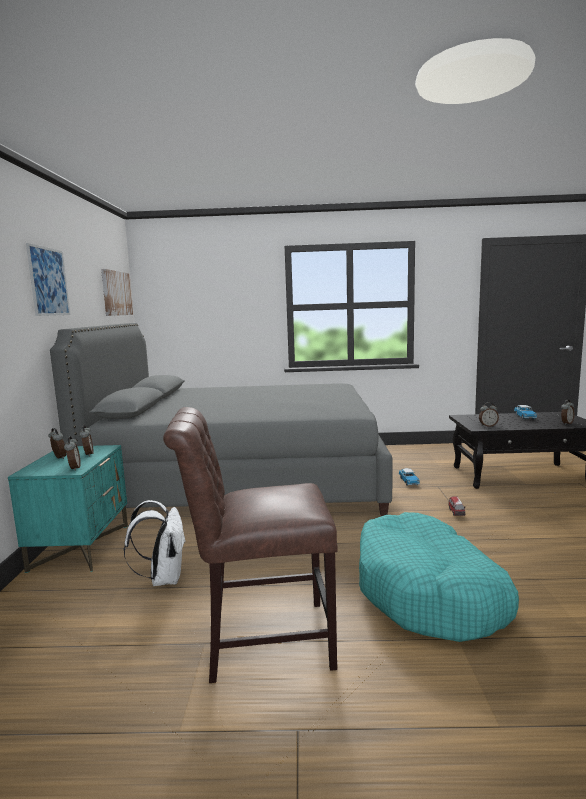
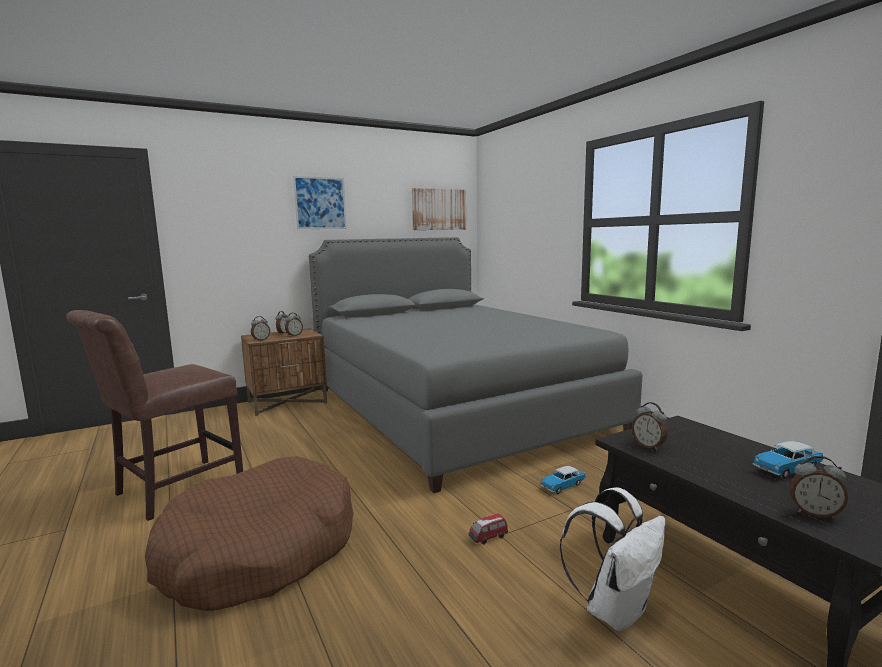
camera: 60 degrees right, 0 degrees up
turquoise nightstand [8,445,128,573] -> brown nightstand [241,328,327,416]
white backpack [124,500,186,586] -> white backpack moved to [560,487,666,631]
brown chair [163,407,337,683] -> brown chair turned 105 degrees counterclockwise [66,310,243,521]
turquoise dog bed [359,512,519,642] -> brown dog bed [145,456,354,611]

